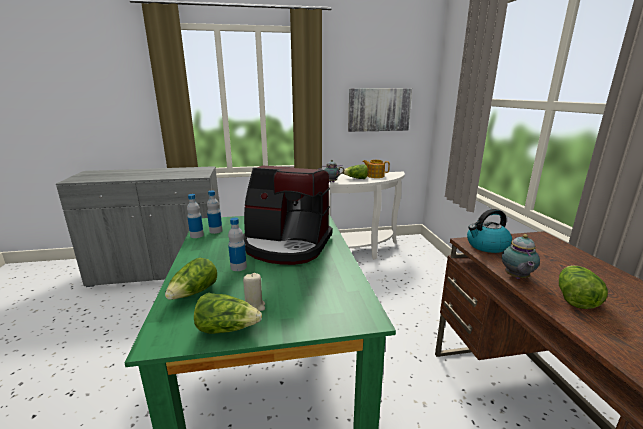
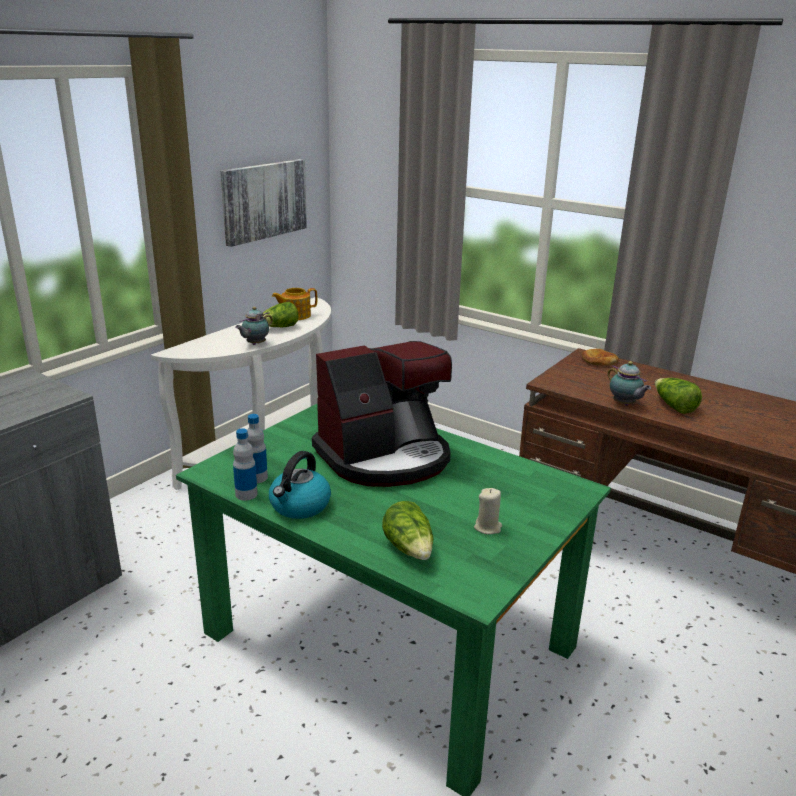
camera: 45 degrees left, 5 degrees up
lettuce [194,293,262,334] -> none
bottle [228,218,247,271] -> none
kettle [467,209,512,253] -> kettle moved to [269,451,331,519]
none -> bread [582,349,619,366]

